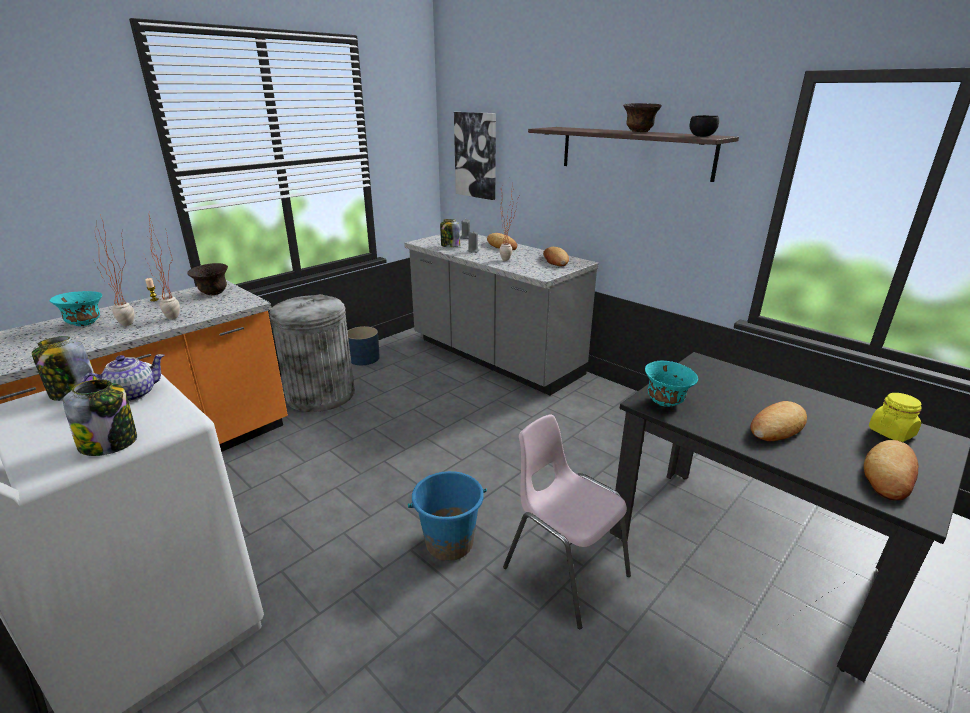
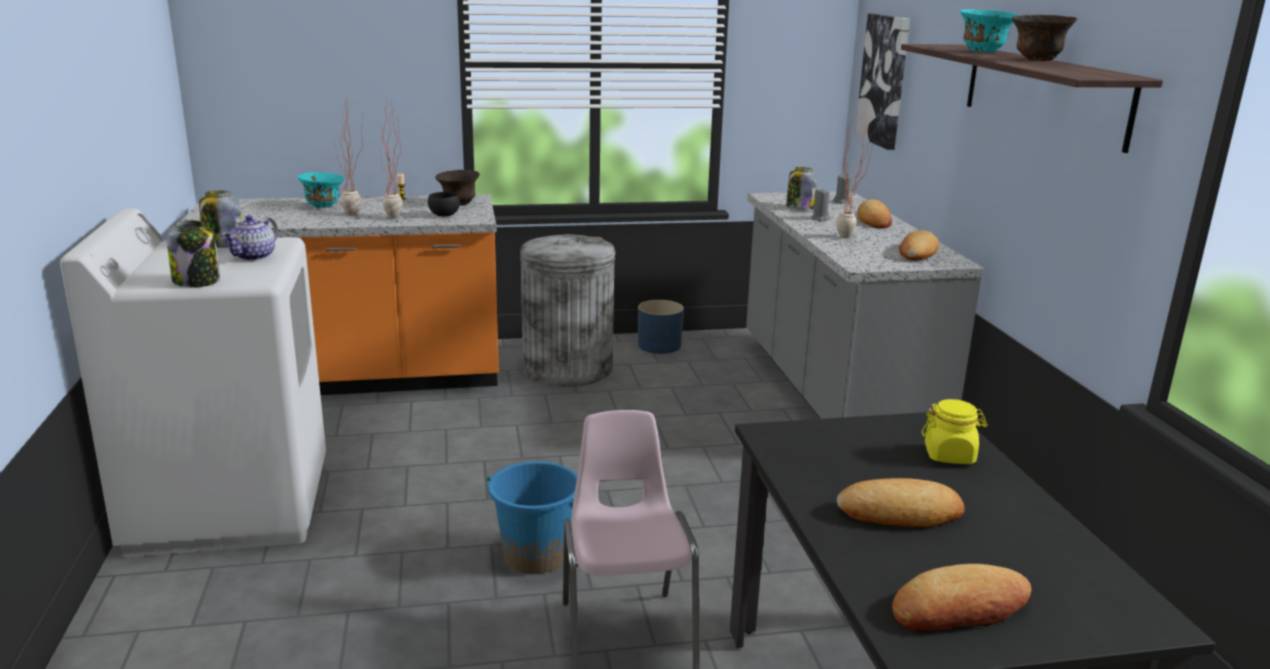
camera: 35 degrees right, 5 degrees down
teapot [82,354,165,402] -> teapot turned 120 degrees clockwise [222,215,278,261]
turquoise bowl [645,360,698,407] -> turquoise bowl moved to [960,9,1019,52]
black bowl [690,115,719,137] -> black bowl moved to [428,192,460,217]
yellow jar [869,393,922,442] -> yellow jar moved to [922,399,988,464]

